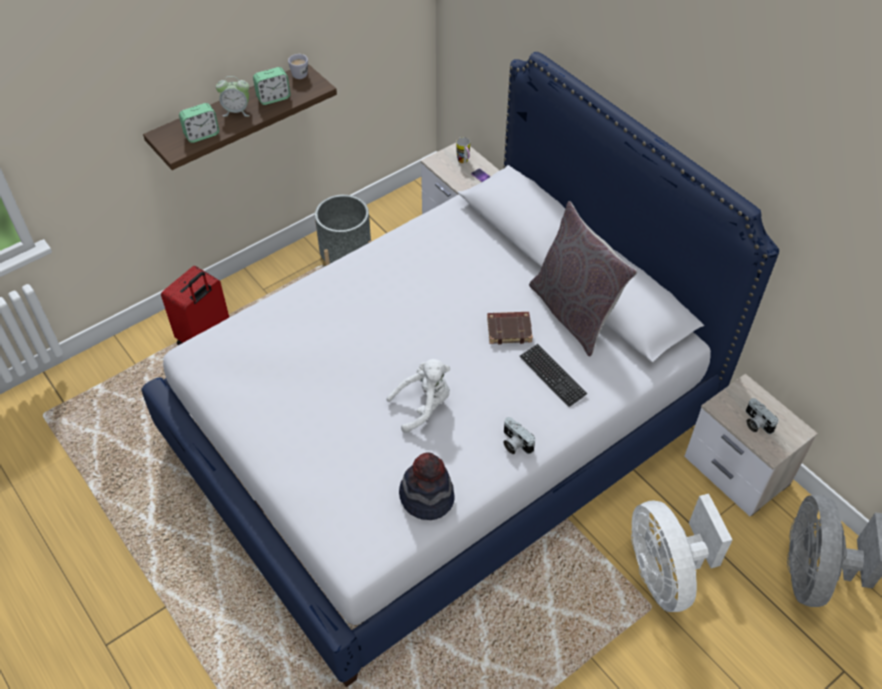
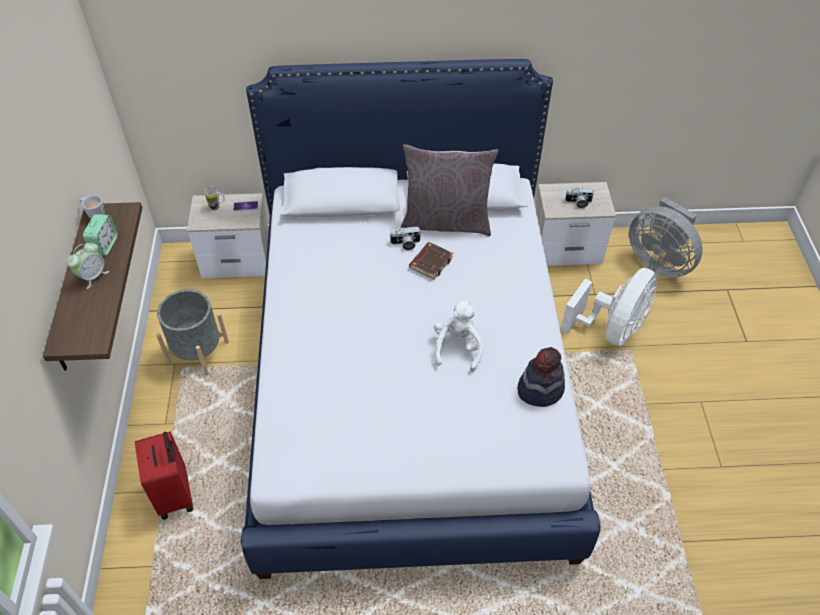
camera: 55 degrees left, 0 degrees up
alarm clock [179,103,219,143] -> none
camera [503,417,535,454] -> camera moved to [389,226,421,250]
keyboard [520,344,587,407] -> none
white fan [631,494,733,612] -> white fan turned 75 degrees counterclockwise [560,268,657,346]

